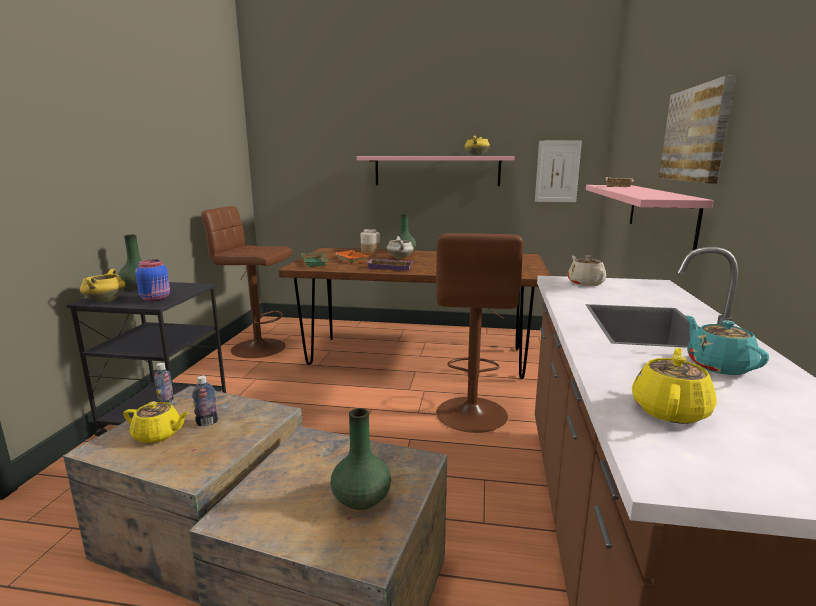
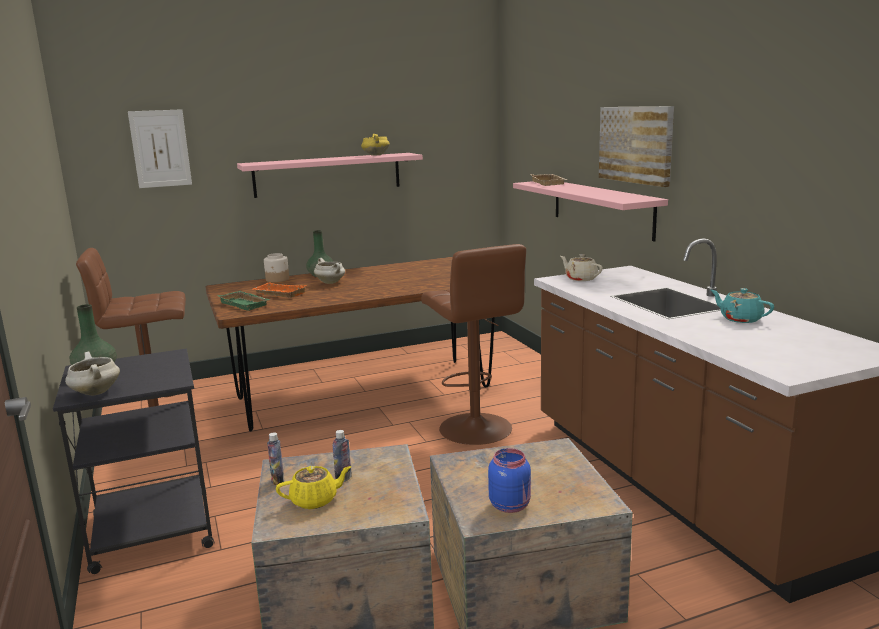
camera: 30 degrees left, 0 degrees up
yellow cooking pot [80,269,125,302] -> white cooking pot [65,352,120,396]
blue jar [135,260,170,301] -> blue jar moved to [488,448,531,513]
green vase [331,408,391,510] -> none
purple tray [365,259,413,271] -> none
picture [535,140,582,202] -> picture moved to [128,109,192,188]
yellow teapot [632,348,717,424] -> none

